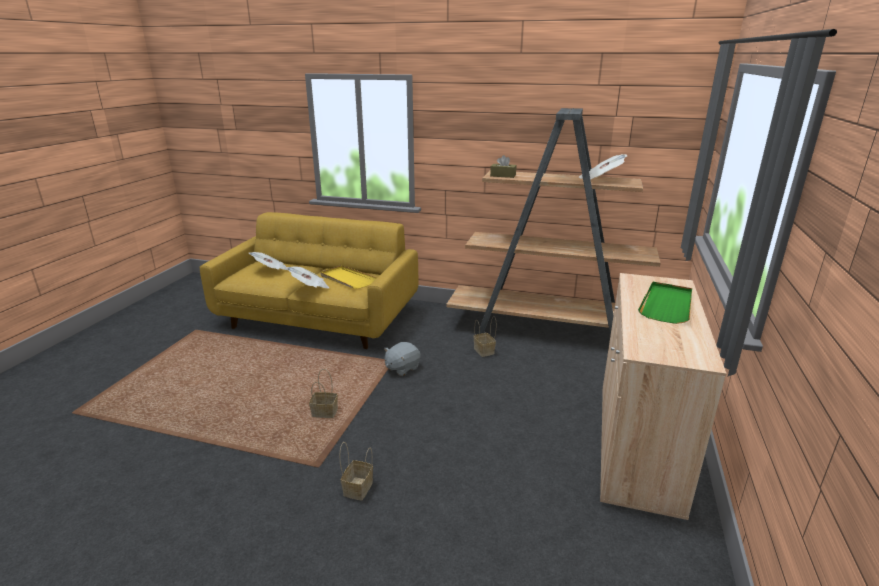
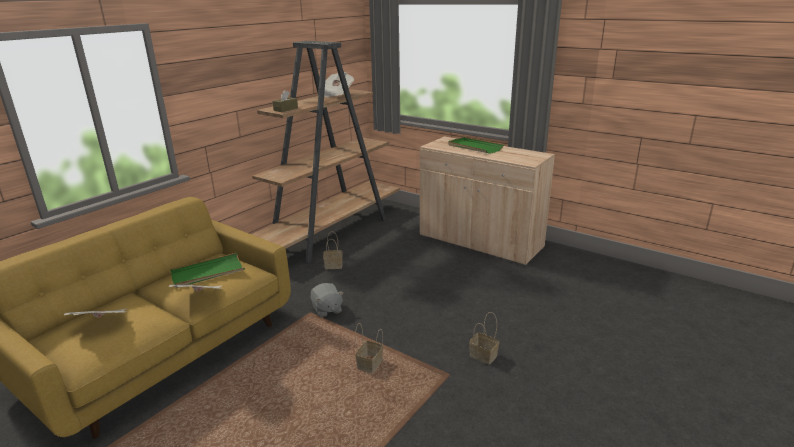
camera: 70 degrees left, 0 degrees up
yellow tray [320,265,377,289] -> green tray [170,252,245,288]

